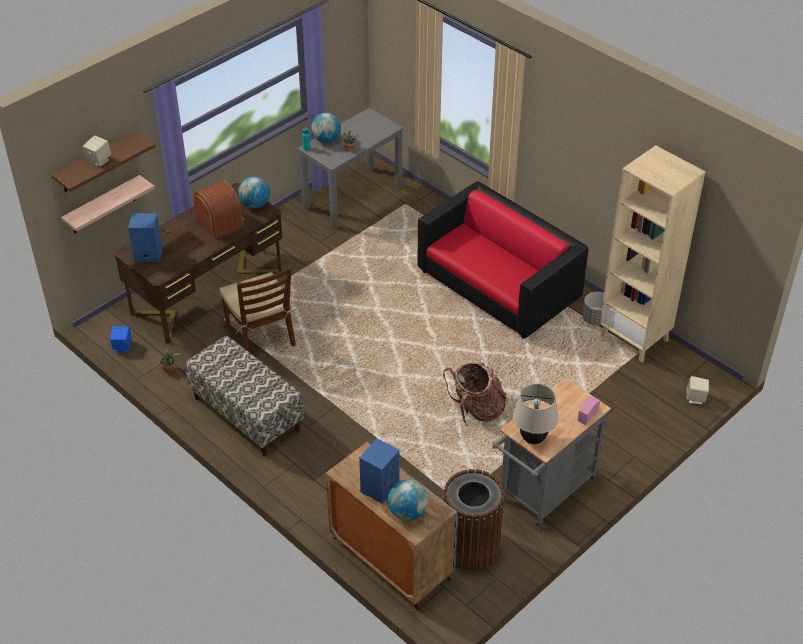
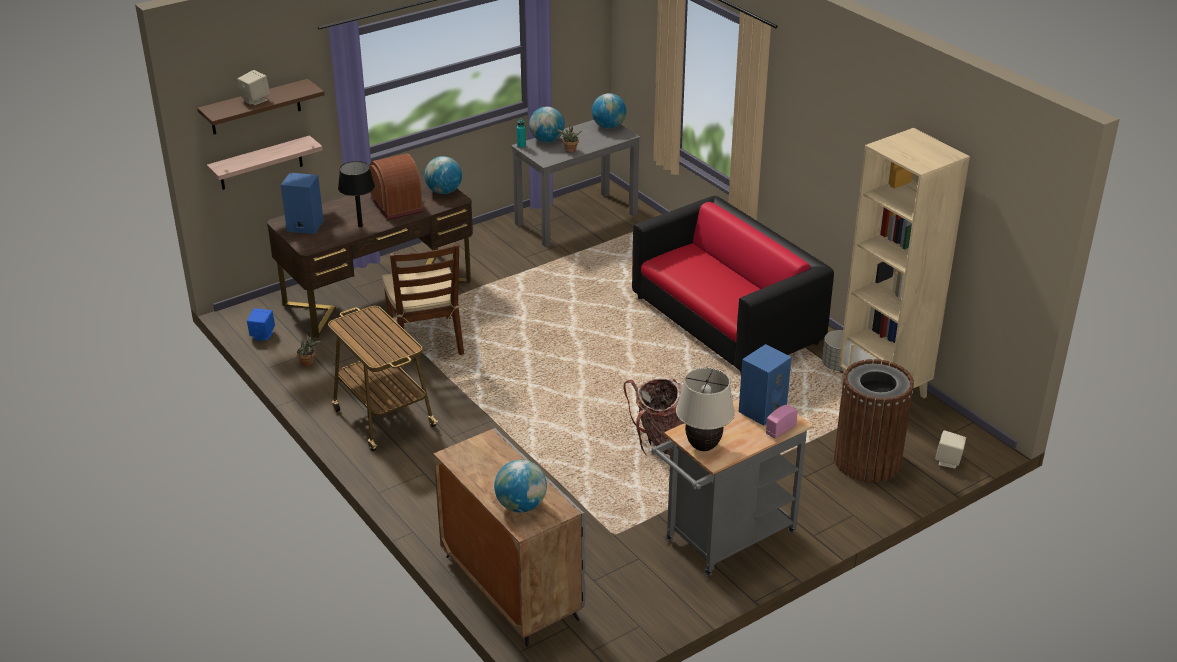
camera: 10 degrees right, 10 degrees down
bench [185,336,304,456] -> cart [328,306,438,451]
blue speaker [359,438,400,504] -> blue speaker moved to [739,344,792,426]
brown trash can [443,469,504,571] -> brown trash can moved to [834,359,914,483]
none -> black table lamp [338,161,375,227]
none -> globe [592,93,626,129]

